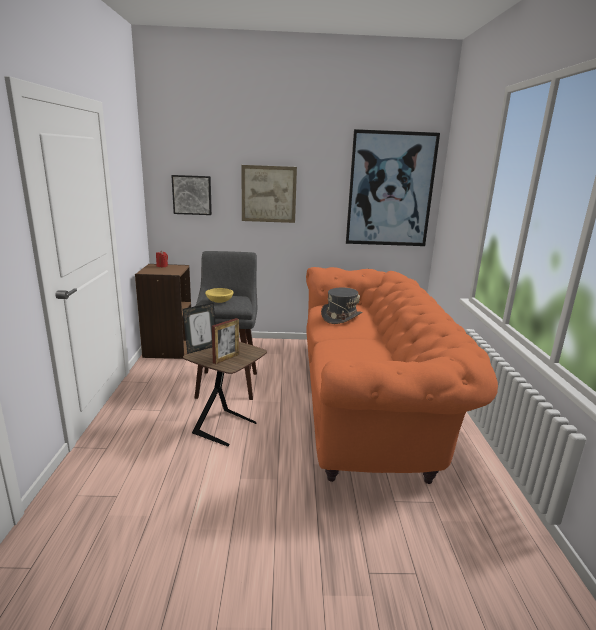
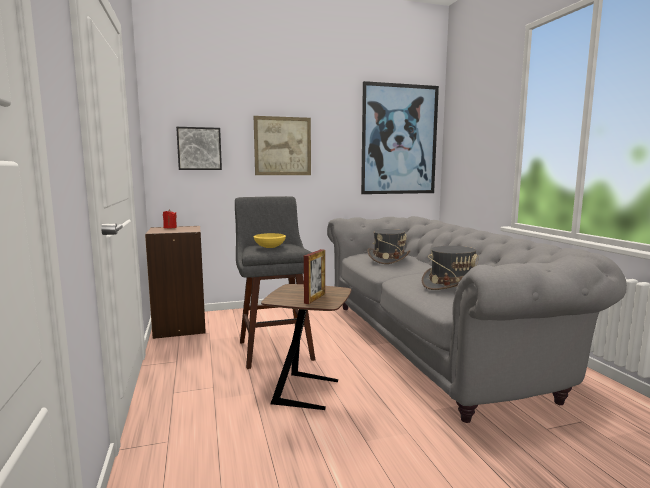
camera: 15 degrees left, 10 degrees down
picture frame [182,303,216,354] -> none
orange sofa [306,267,498,484] -> grey sofa [327,216,627,423]
none -> grey hat [422,246,479,290]

